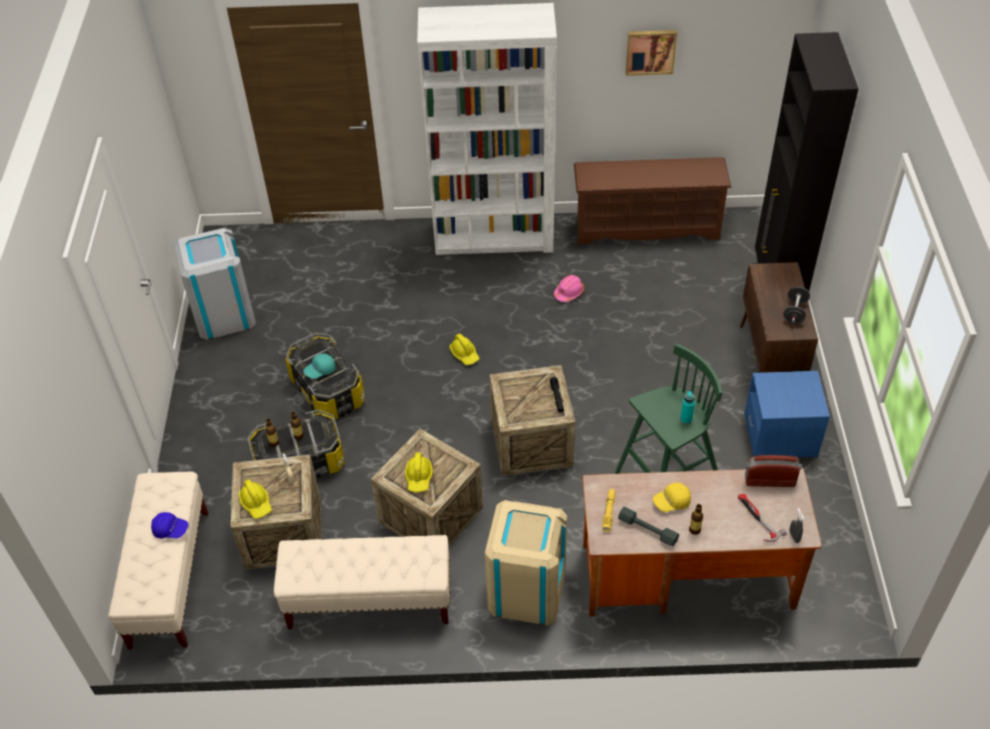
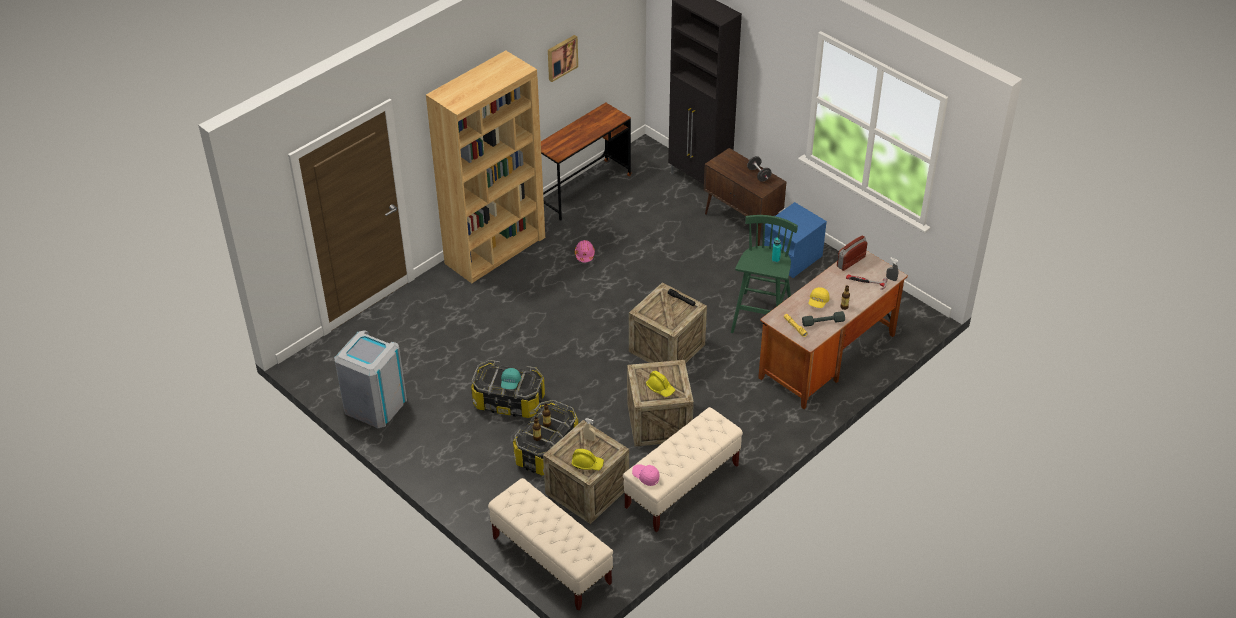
camera: 45 degrees left, 5 degrees down
blue cap [151,512,188,538] -> none
white bookcase [417,3,557,255] -> brown bookcase [426,50,545,283]
yellow hard hat [449,333,480,365] -> none
beige trash can [485,500,567,625] -> none
brown shoe rack [574,157,732,244] -> brown desk [541,102,631,221]
none -> pink cap [632,464,660,486]

